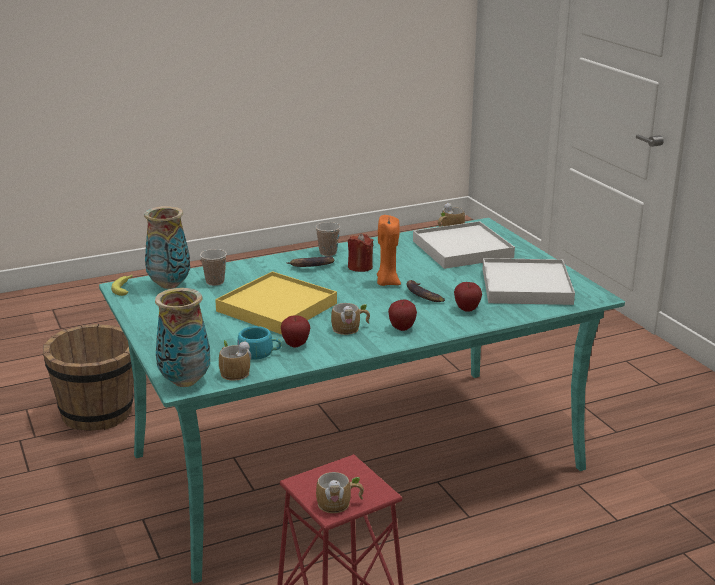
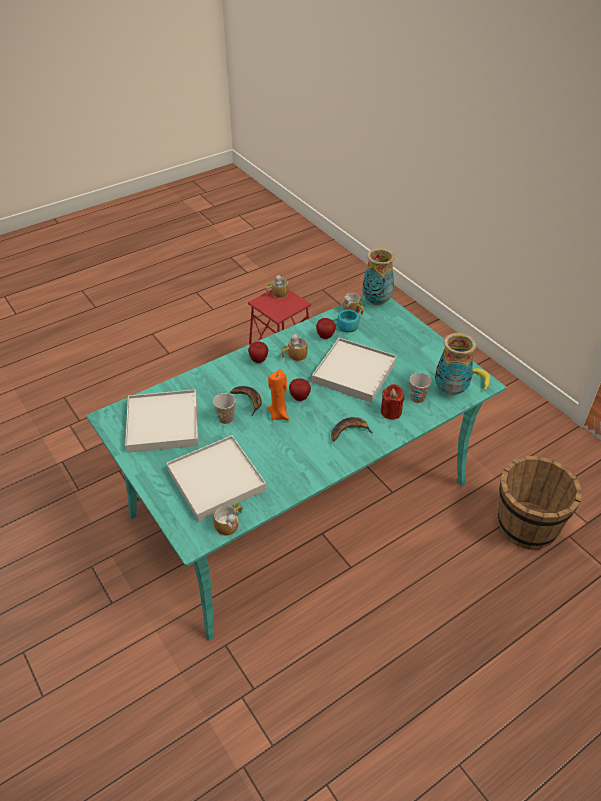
camera: 170 degrees right, 20 degrees up
yellow tray [215,271,337,335] -> white tray [312,338,397,403]
cup [315,222,340,256] -> cup moved to [213,393,236,424]
red candle [348,233,373,272] -> red candle moved to [381,384,405,419]
apple [454,282,482,312] -> apple moved to [289,378,311,401]

